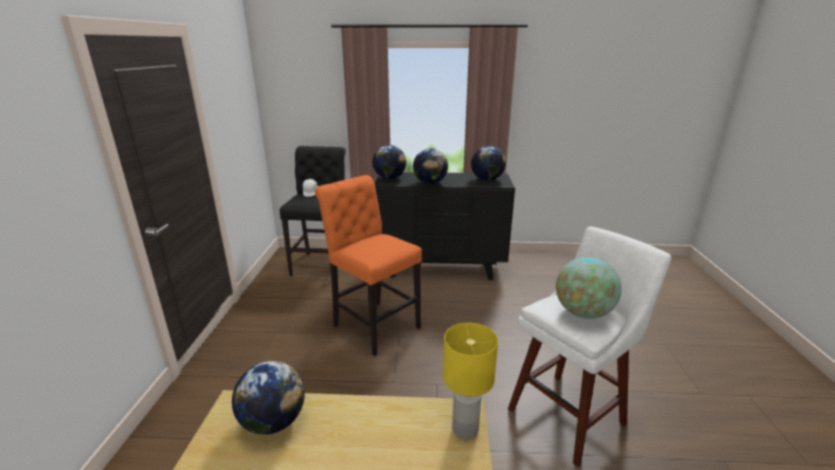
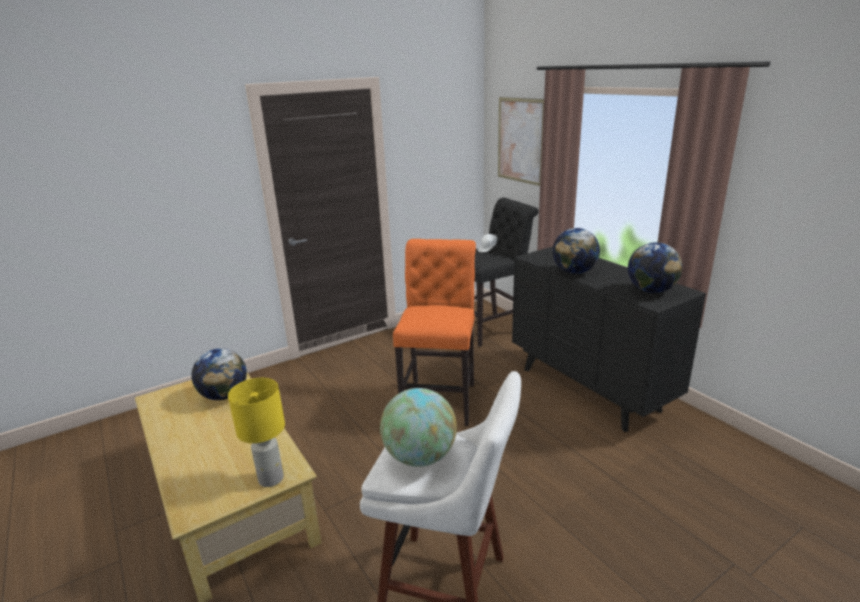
camera: 55 degrees right, 0 degrees up
globe [372,145,406,179] -> none
none -> picture [498,97,544,186]

